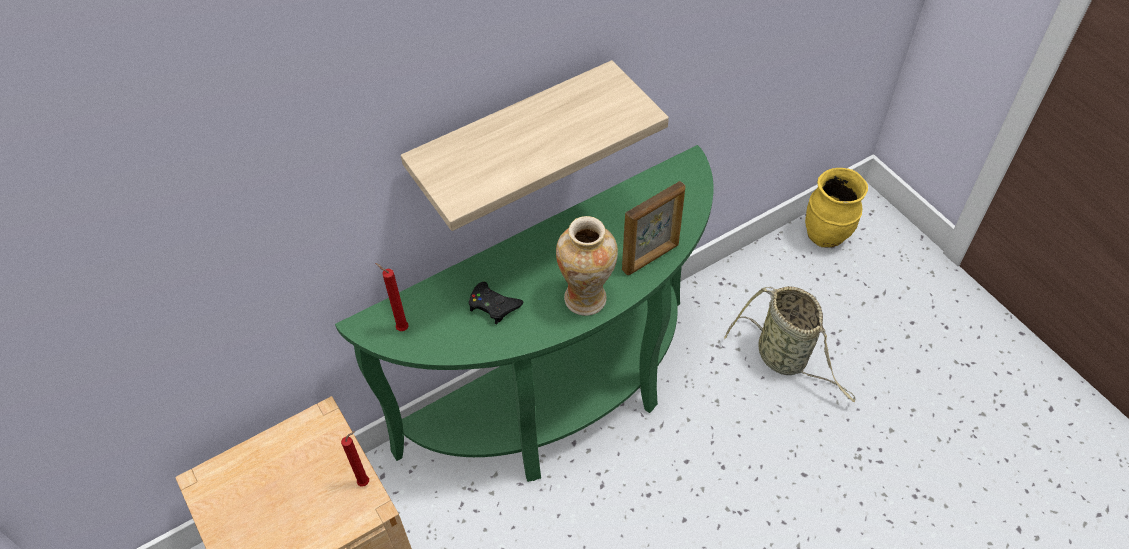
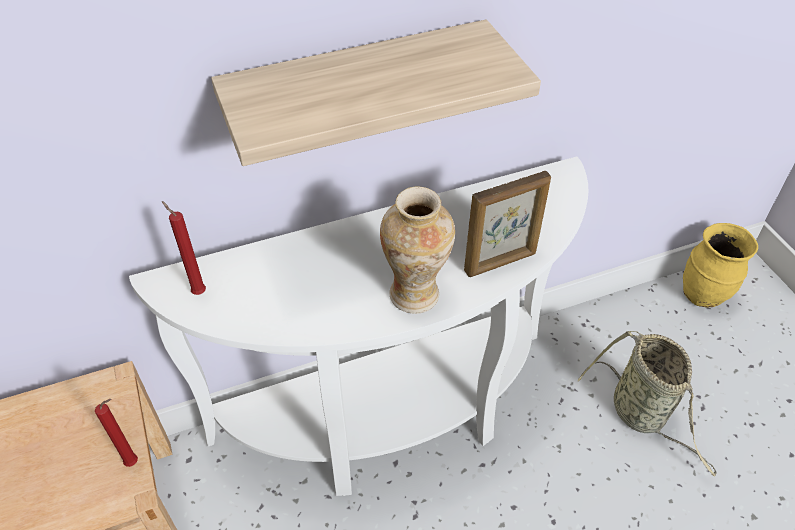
camera: 10 degrees right, 5 degrees down
green console table [335,145,714,482] -> white console table [129,156,588,496]
black game controller [469,281,523,325] -> none

